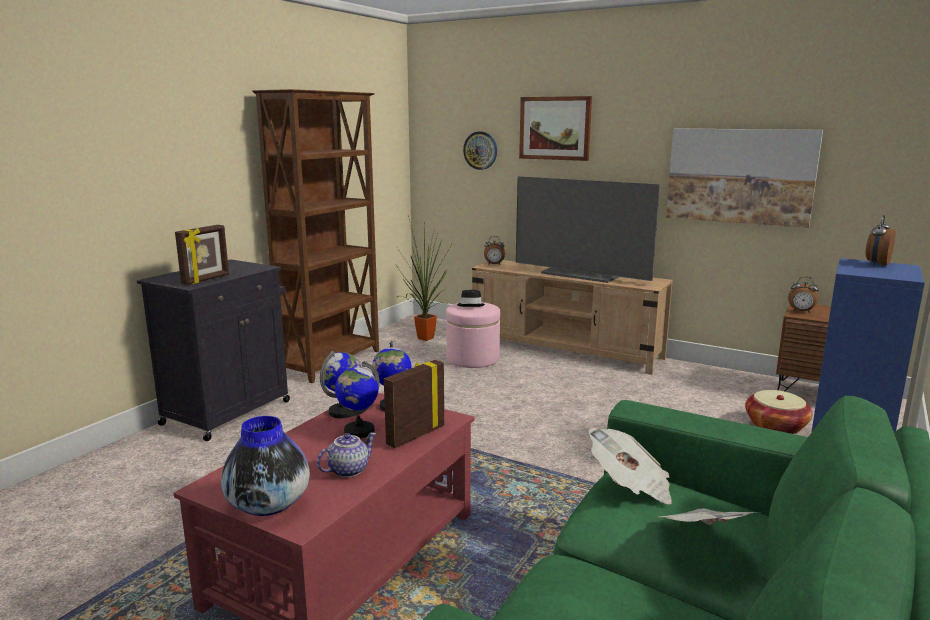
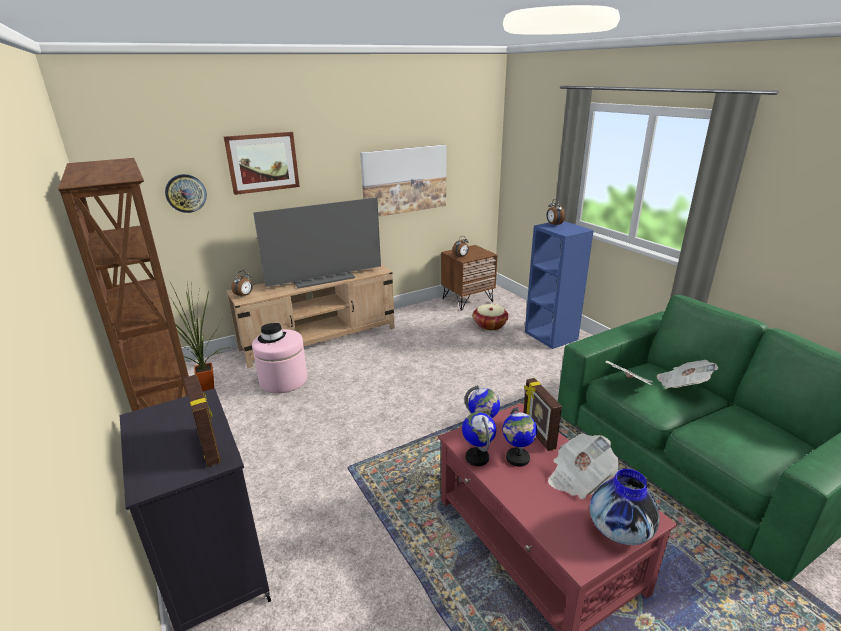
camera: 60 degrees left, 10 degrees up
teapot [317,432,376,477] -> newspaper [548,433,619,499]

